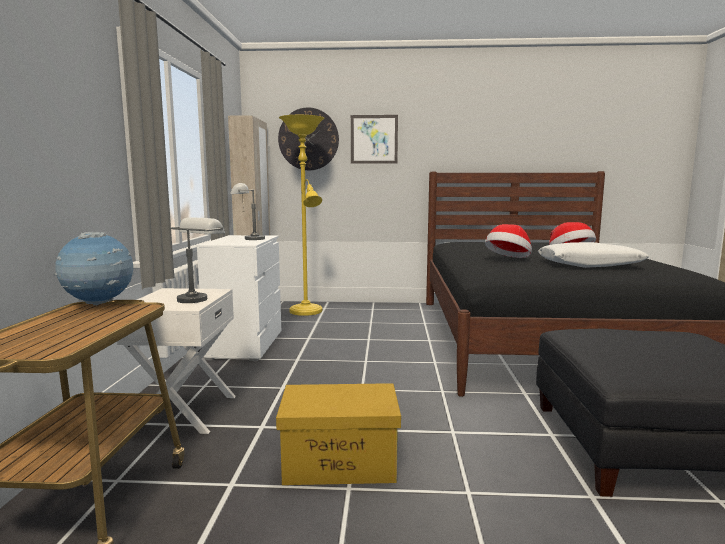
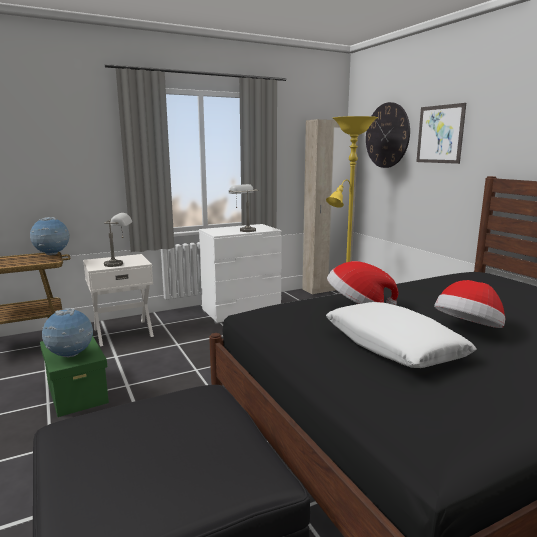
camera: 60 degrees right, 5 degrees up
yellow storage box [276,383,401,485] -> green storage box [40,336,109,417]
none -> globe [42,308,93,358]

